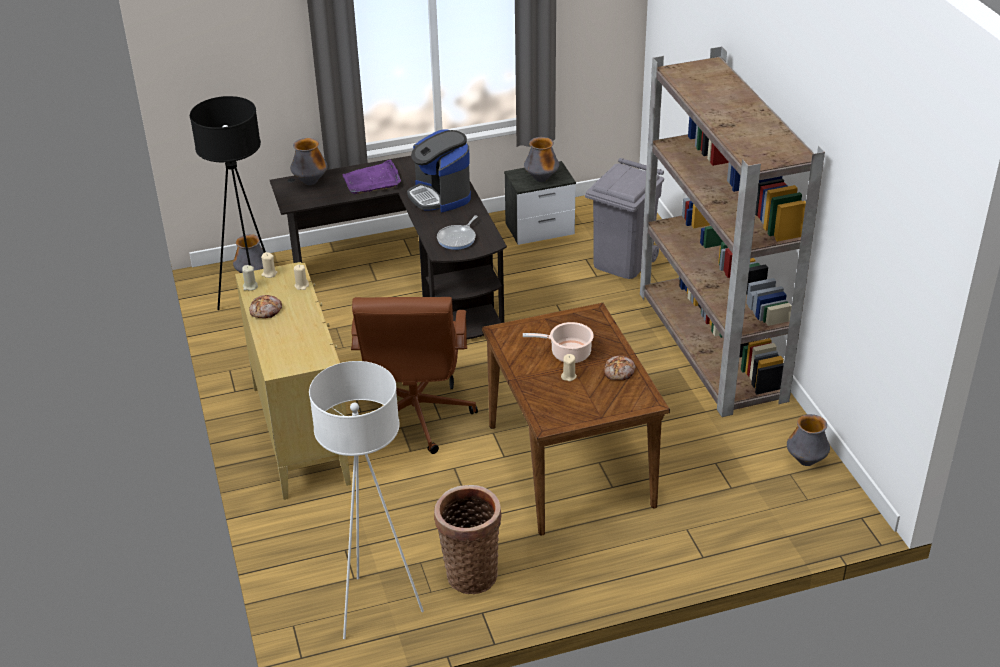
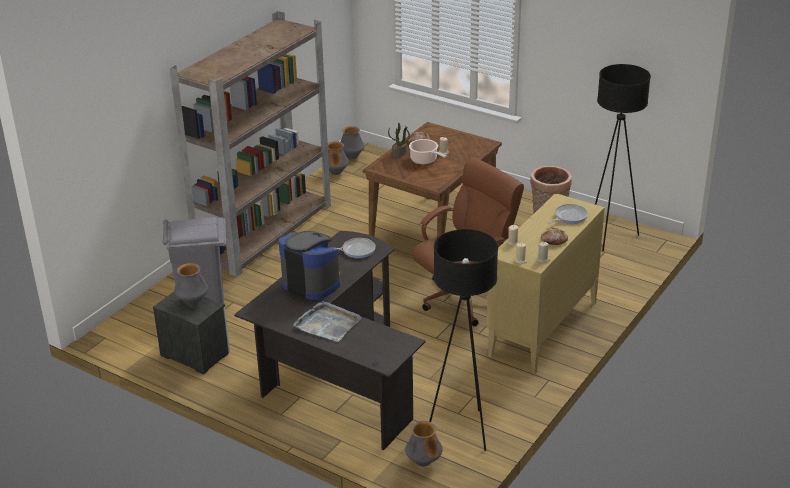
camera: 130 degrees left, 5 degrees down
vase [290,138,328,185] -> vase moved to [341,126,365,159]
white floor lamp [309,361,424,639] -> black floor lamp [595,64,651,251]
purple tray [342,160,401,195] -> grey tray [293,301,361,342]
coffee machine [407,129,471,212] -> coffee machine turned 75 degrees counterclockwise [278,231,341,300]
none -> potted plant [388,123,410,157]
none -> frying pan [548,204,588,224]

